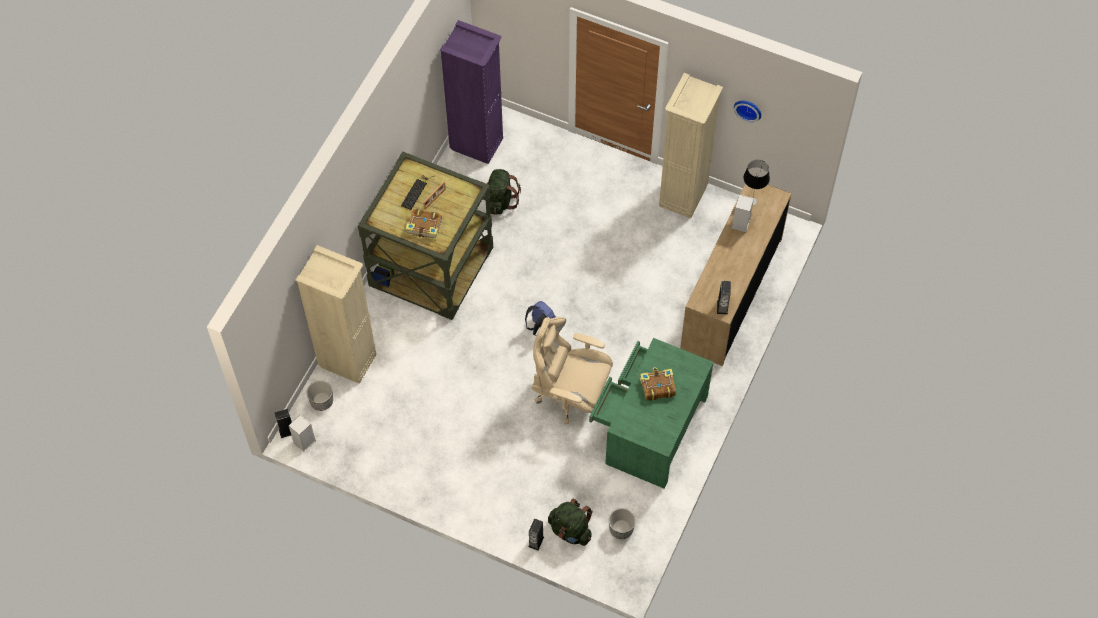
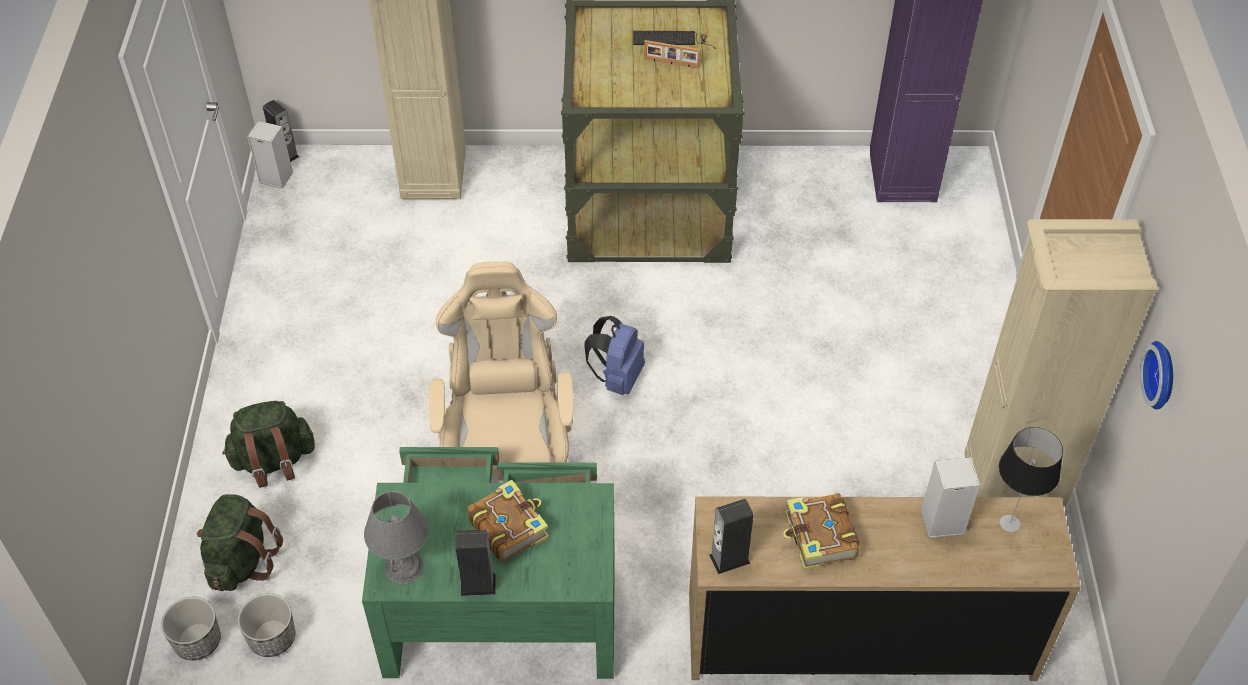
camera: 65 degrees right, 10 degrees down
planter [307,380,333,411] -> planter moved to [161,597,221,660]
book [406,209,442,240] -> book moved to [783,493,860,571]
green backpack [487,169,521,215] -> green backpack moved to [222,401,315,488]
speaker [528,519,544,550] -> speaker moved to [455,529,496,596]
none -> grey table lamp [364,491,429,584]

